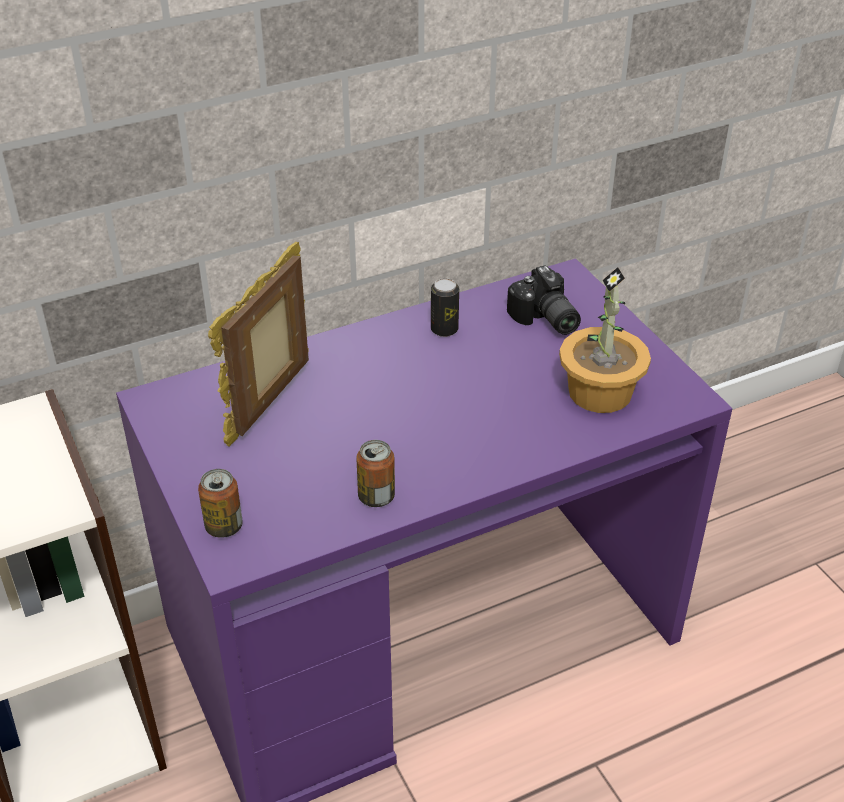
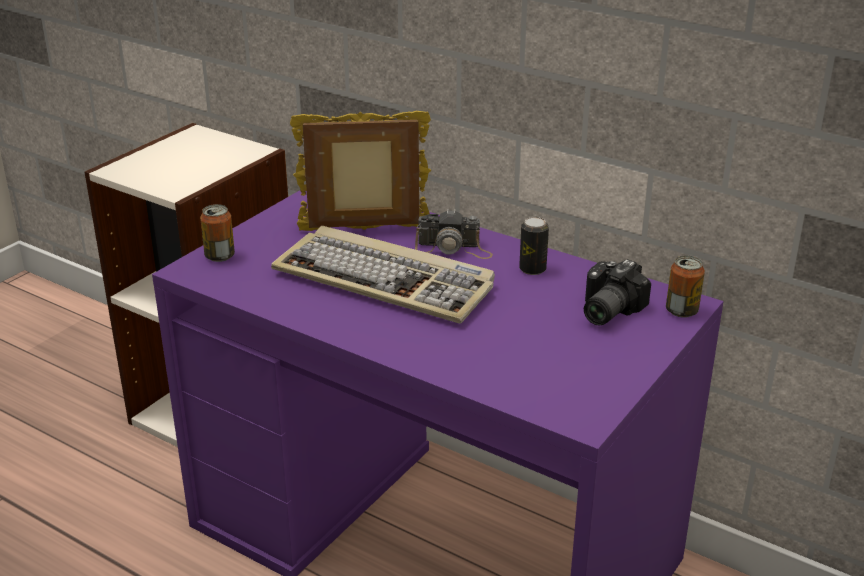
camera: 60 degrees right, 10 degrees down
can [356,440,395,507] -> can moved to [666,256,705,318]
potted plant [559,267,651,413] -> none
none -> keyboard [271,226,495,324]
none -> camera [415,209,493,259]

